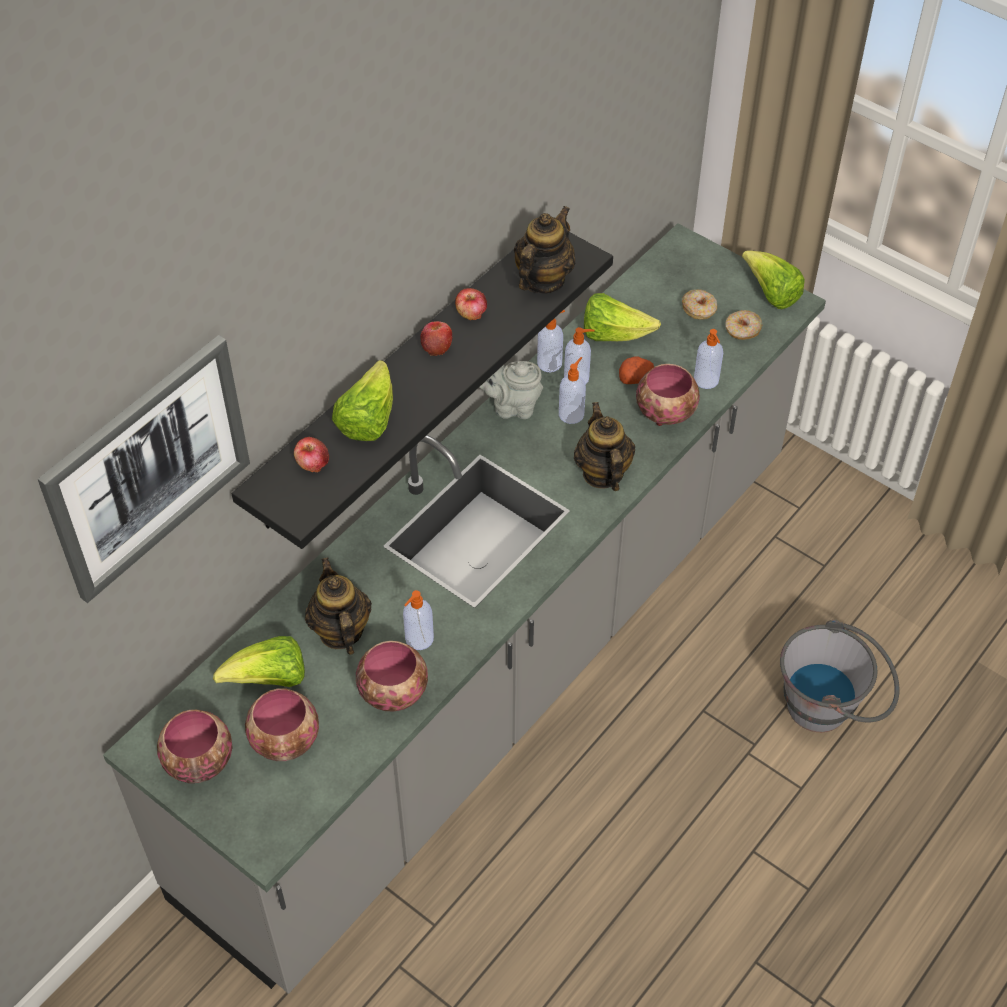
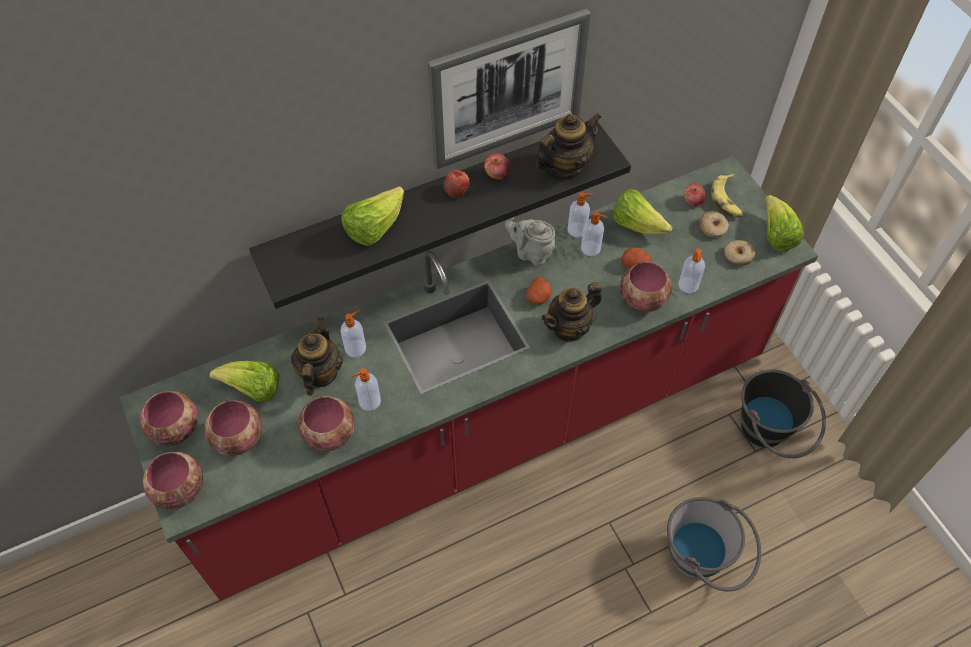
camera: 25 degrees right, 5 degrees up
picture [38,335,250,603] -> picture moved to [428,9,591,169]
grey counter [103,223,826,994] -> red counter [120,156,818,600]
apple [294,437,329,473] -> apple moved to [684,183,706,207]
soap dispenser [559,357,586,424] -> soap dispenser moved to [341,310,366,357]
teapot [574,402,635,491] -> teapot turned 135 degrees counterclockwise [541,282,602,343]
none -> bowl [143,451,203,509]
none -> potato [526,278,551,305]
none -> banana [711,174,743,218]
none -> black bucket [740,369,826,458]

